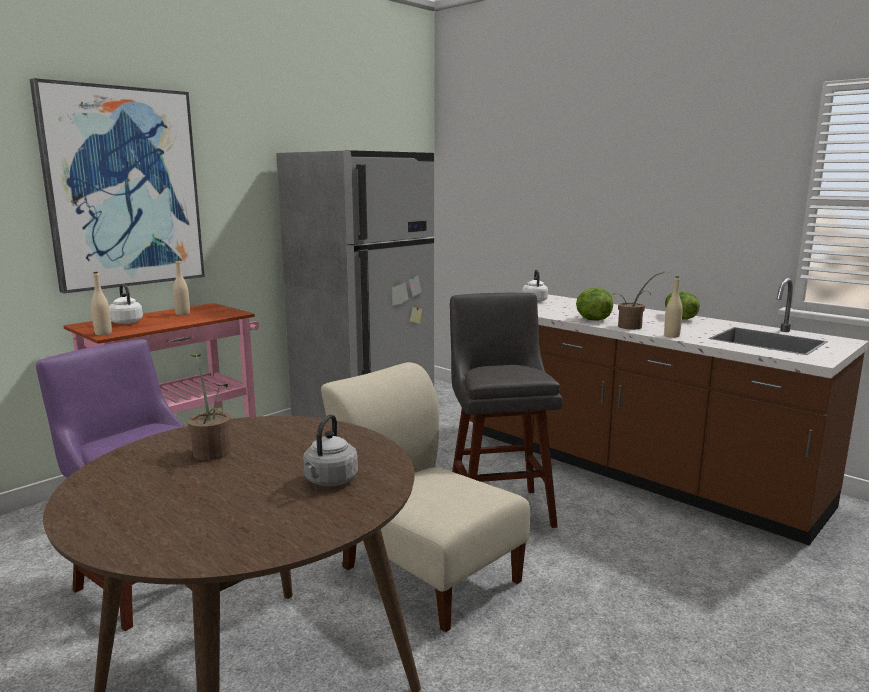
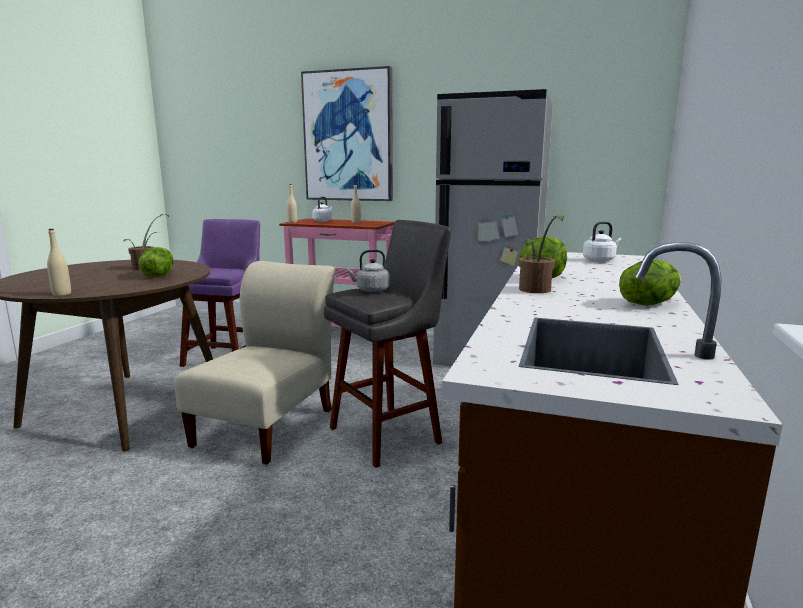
camera: 65 degrees right, 0 degrees up
grey kettle [303,414,358,487] -> grey kettle moved to [346,249,390,292]
beige bottle [664,276,683,338] -> beige bottle moved to [47,229,71,296]
none -> lettuce [138,247,173,277]

